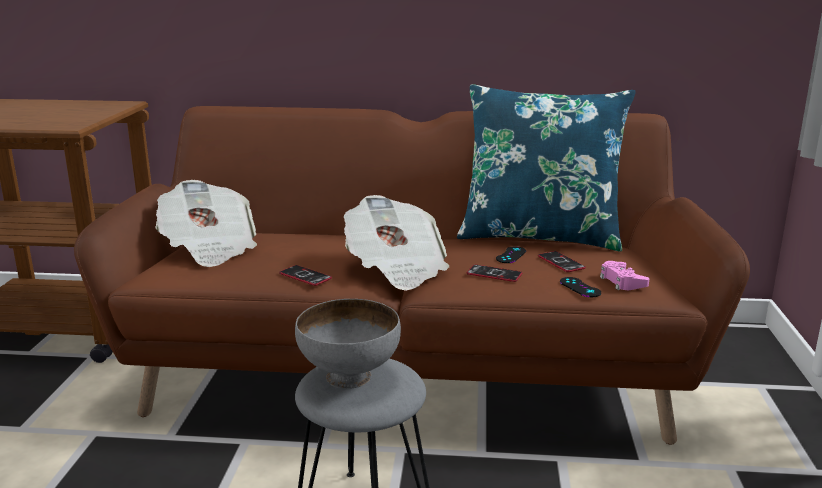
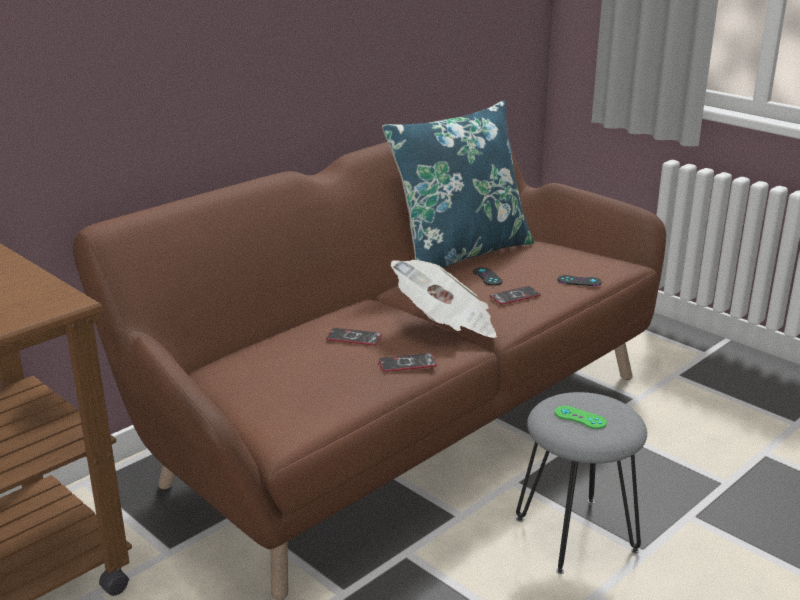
camera: 50 degrees left, 5 degrees up
newspaper [155,180,257,267] -> none
grey bowl [295,299,401,389] -> green game controller [555,406,607,429]
phone [538,251,586,272] -> phone moved to [326,328,382,345]
pink game controller [600,261,649,290] -> none

